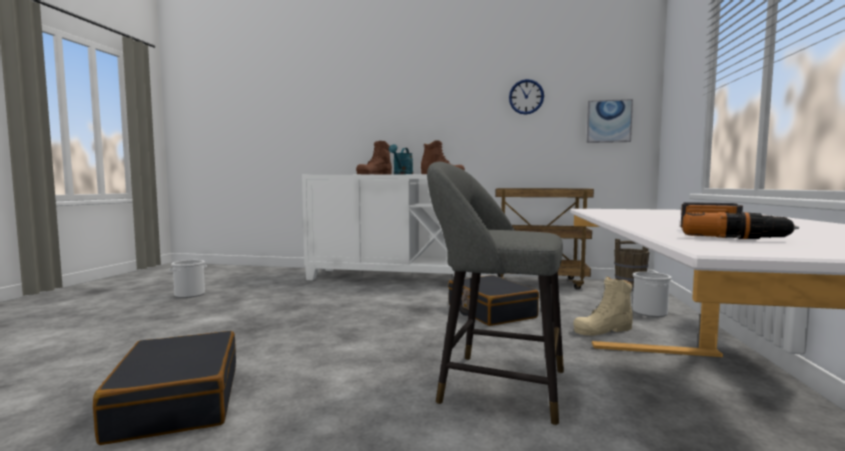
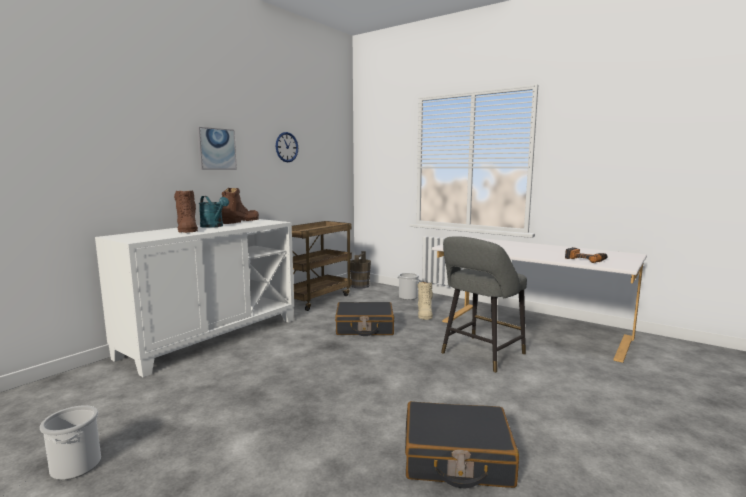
camera: 65 degrees left, 5 degrees up
picture [587,99,633,143] -> picture moved to [197,127,237,170]

